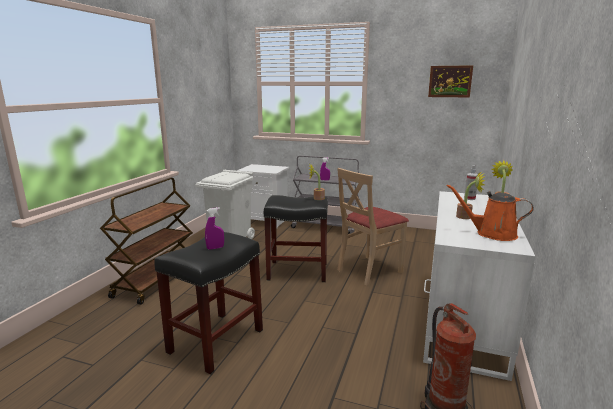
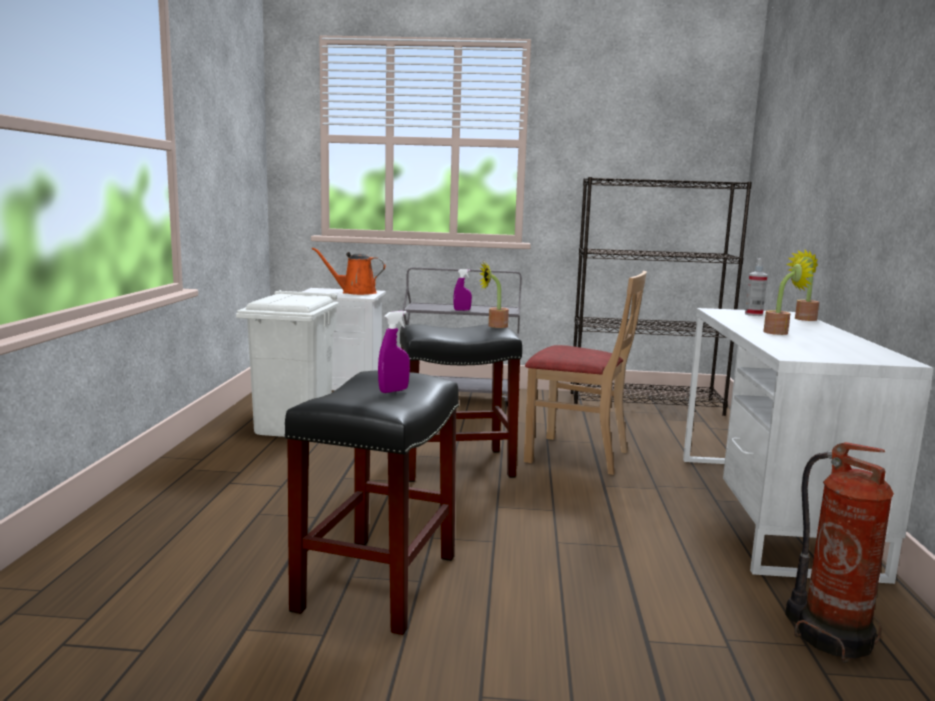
camera: 15 degrees left, 5 degrees down
brown cart [100,178,193,305] -> none
beige chair [337,168,409,285] -> beige chair turned 105 degrees counterclockwise [524,271,647,475]
picture [428,65,473,97] -> none
orange watering can [446,184,534,241] -> orange watering can moved to [312,247,385,295]
none -> black bookcase [571,177,752,416]

